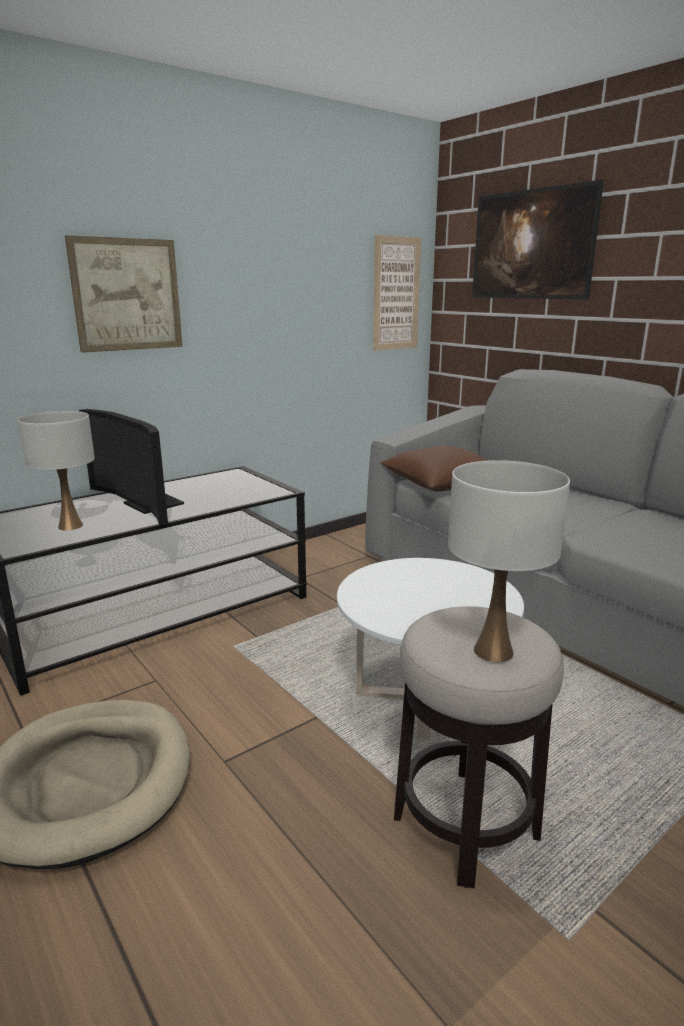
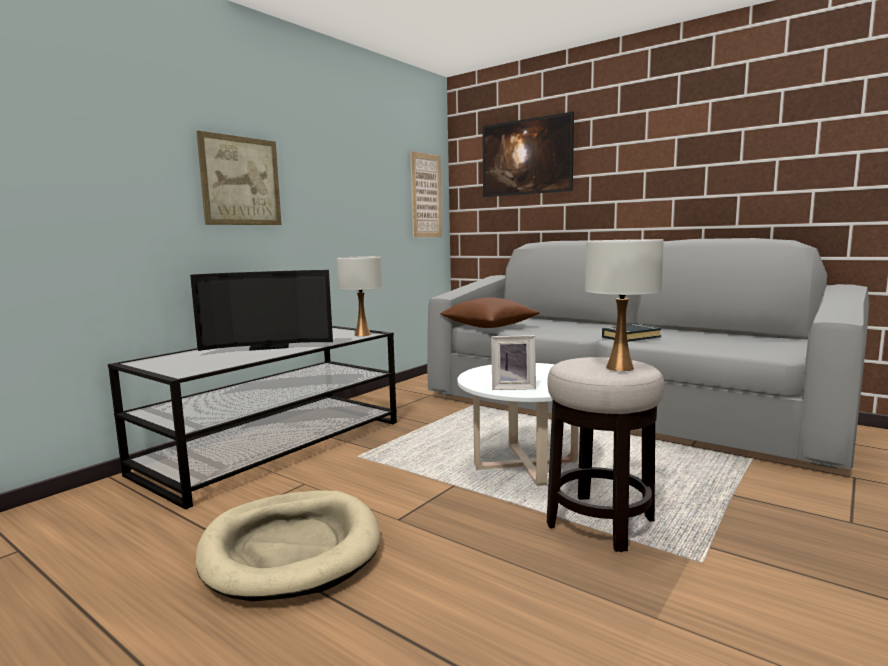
camera: 15 degrees left, 10 degrees down
white table lamp [18,411,95,530] -> white table lamp moved to [337,256,382,336]
television [79,409,184,525] -> television turned 45 degrees counterclockwise [190,270,333,351]
none -> picture frame [491,335,536,390]
none -> black book [602,324,662,342]

